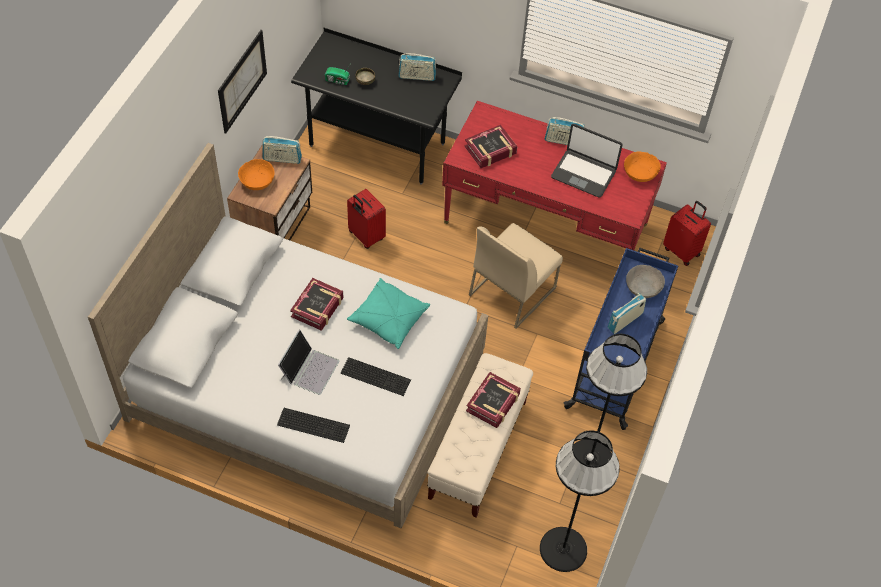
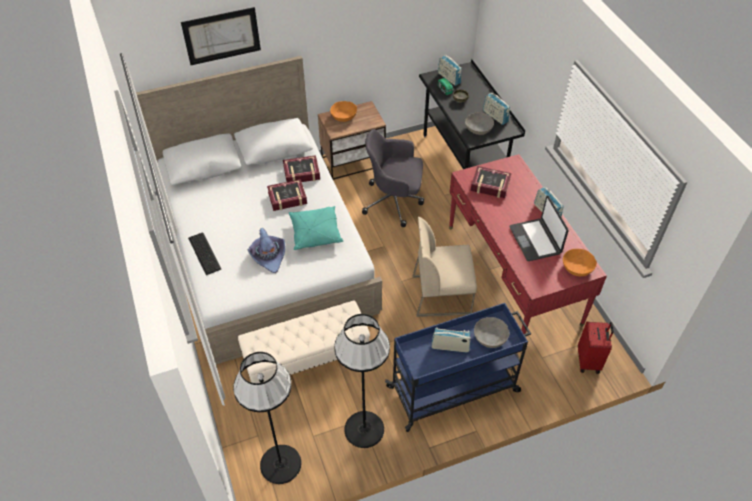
camera: 50 degrees right, 5 degrees down
picture [218,30,267,134] -> picture moved to [181,7,261,65]
radio [262,136,302,164] -> radio moved to [438,54,462,86]
laptop [278,330,339,395] -> none
keyboard [341,357,411,396] -> purple hat [248,228,285,273]
red suitcase [347,189,386,249] -> grey office chair [362,129,424,227]
book [466,372,521,428] -> book moved to [283,155,320,182]
none -> grey bowl [465,112,494,135]

